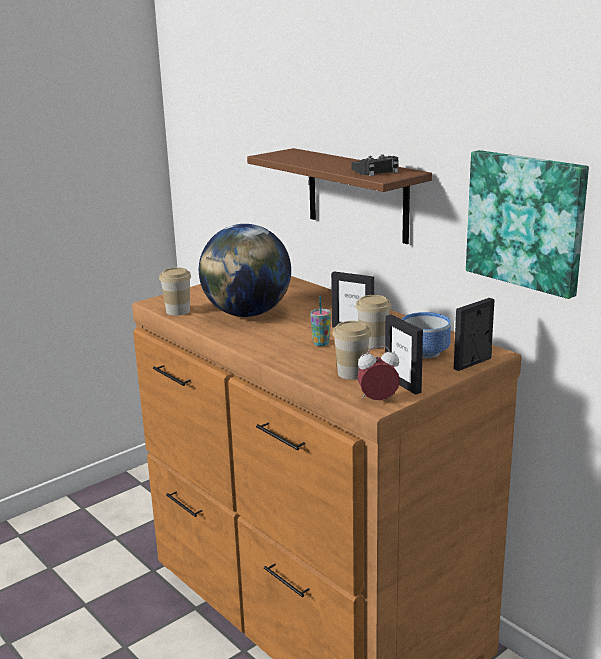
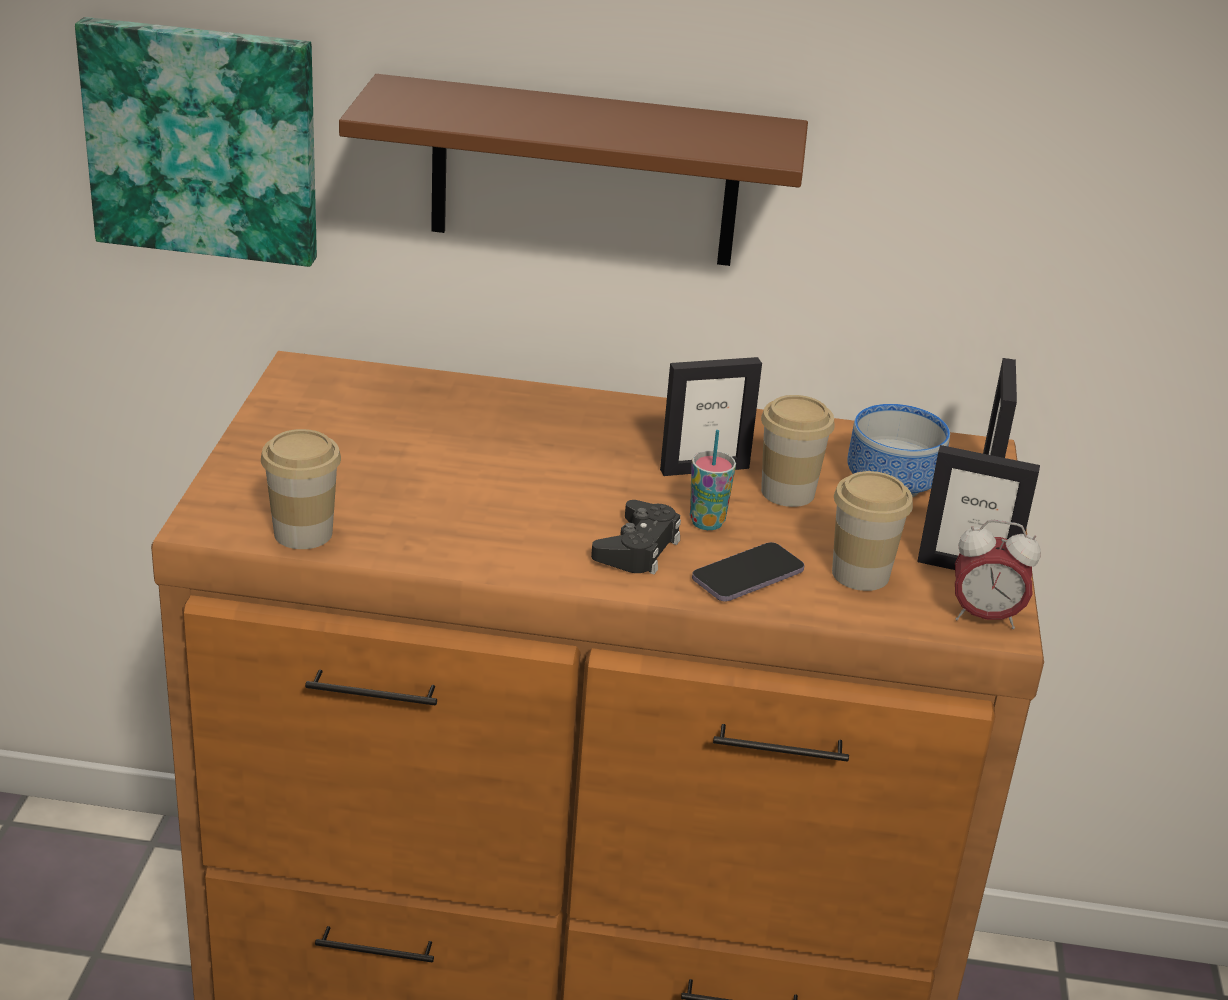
camera: 45 degrees left, 10 degrees up
globe [199,224,291,317] -> none
black game controller [351,154,399,176] -> black game controller moved to [591,500,681,574]
alarm clock [357,346,400,400] -> alarm clock turned 120 degrees counterclockwise [955,520,1041,629]
picture [466,150,589,299] -> picture moved to [75,17,317,267]
none -> phone [692,542,805,602]

